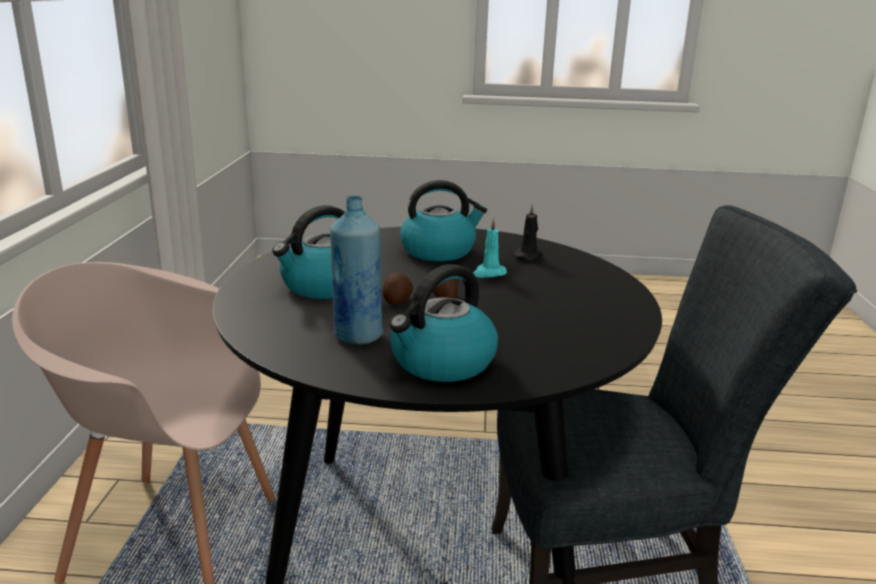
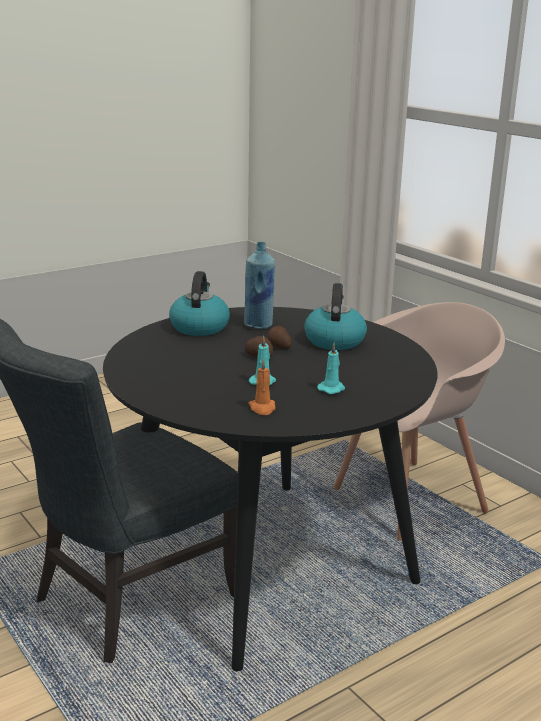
camera: 140 degrees right, 0 degrees up
kettle [400,180,487,261] -> turquoise candle [317,343,345,394]
black candle [513,204,543,261] -> orange candle [249,359,276,415]

